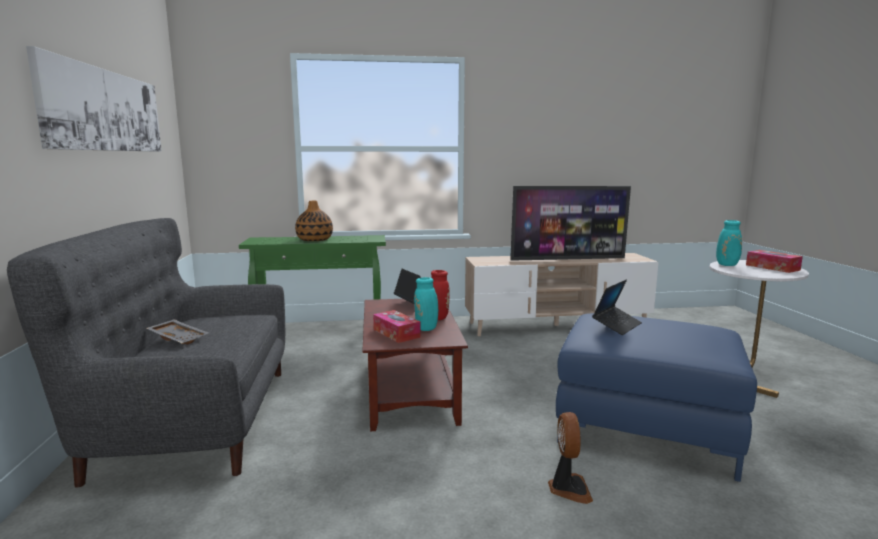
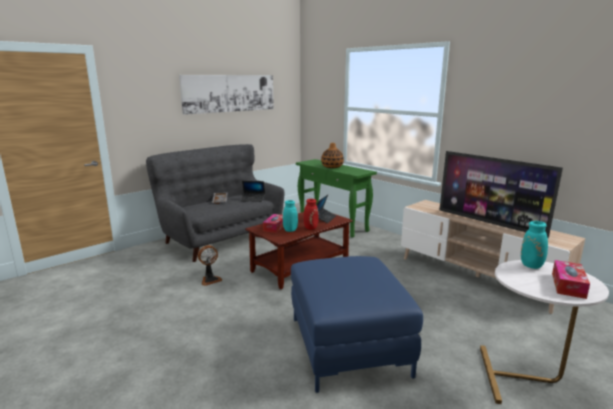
camera: 55 degrees right, 5 degrees up
fan [548,412,593,504] -> fan moved to [198,245,222,286]
laptop [592,279,642,335] -> laptop moved to [241,181,265,202]

